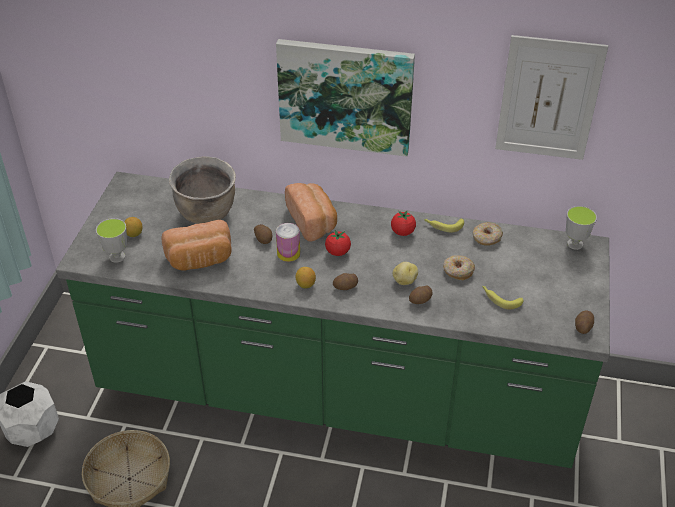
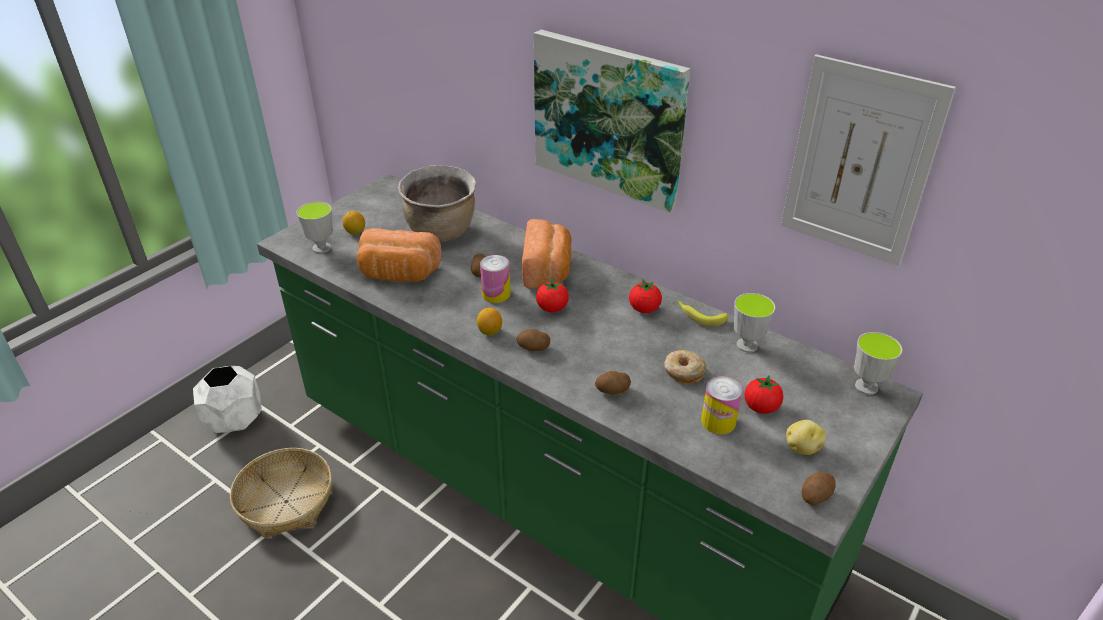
camera: 25 degrees right, 5 degrees down
potato [393,262,418,285] -> potato moved to [786,420,826,455]
donut [473,222,503,246] -> cup [734,293,775,352]
banana [482,286,524,309] -> can [701,376,742,434]
none -> tomato [744,375,783,414]

